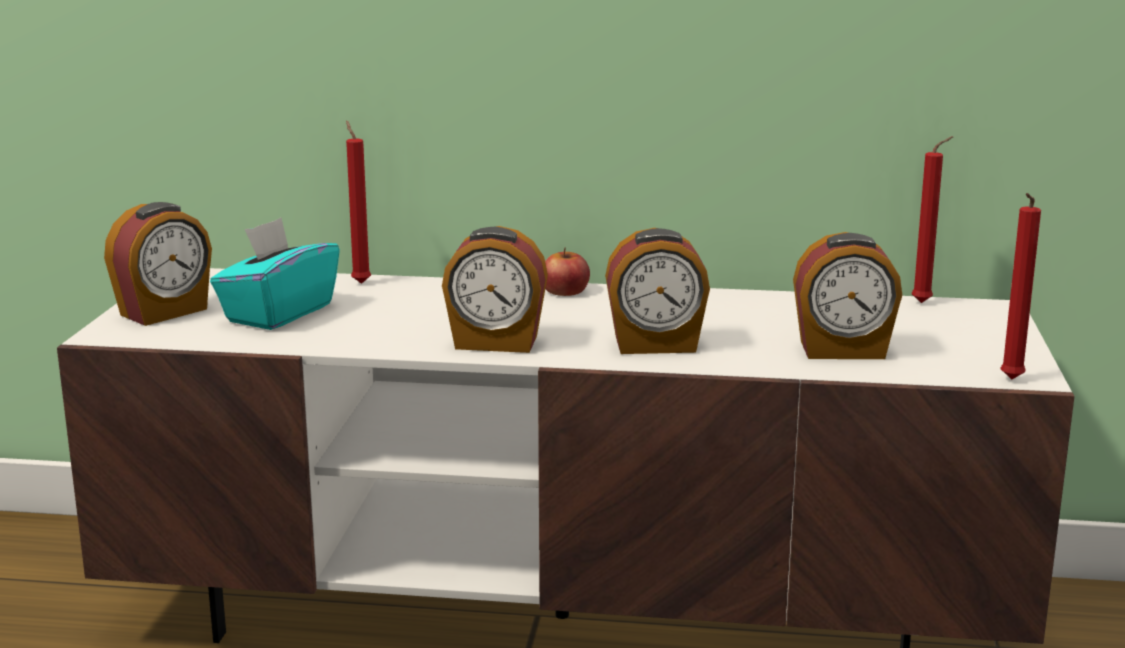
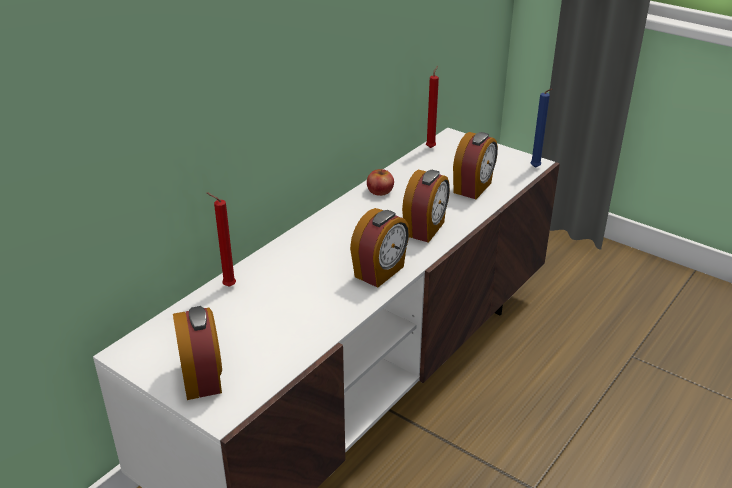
camera: 60 degrees left, 15 degrees up
turquoise tissue box [210,218,340,330] -> none
apple [545,248,590,296] -> apple moved to [367,169,394,196]
red candle [1000,193,1041,379] -> blue candle [531,89,552,168]

